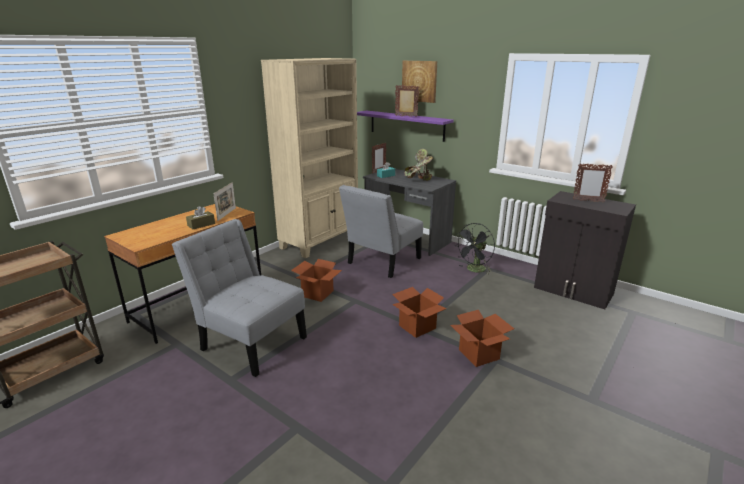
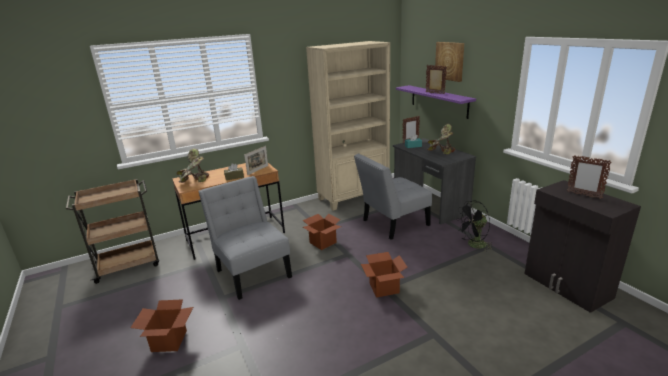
camera: 25 degrees right, 0 degrees up
cardboard box [450,310,514,367] -> cardboard box moved to [131,299,193,352]
none -> potted plant [176,148,209,183]

